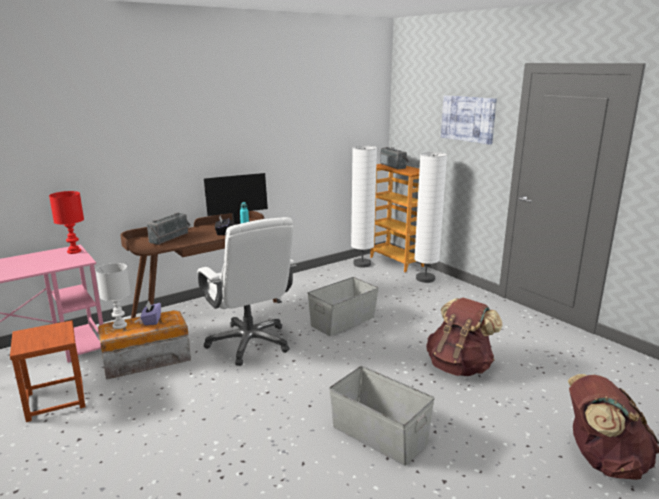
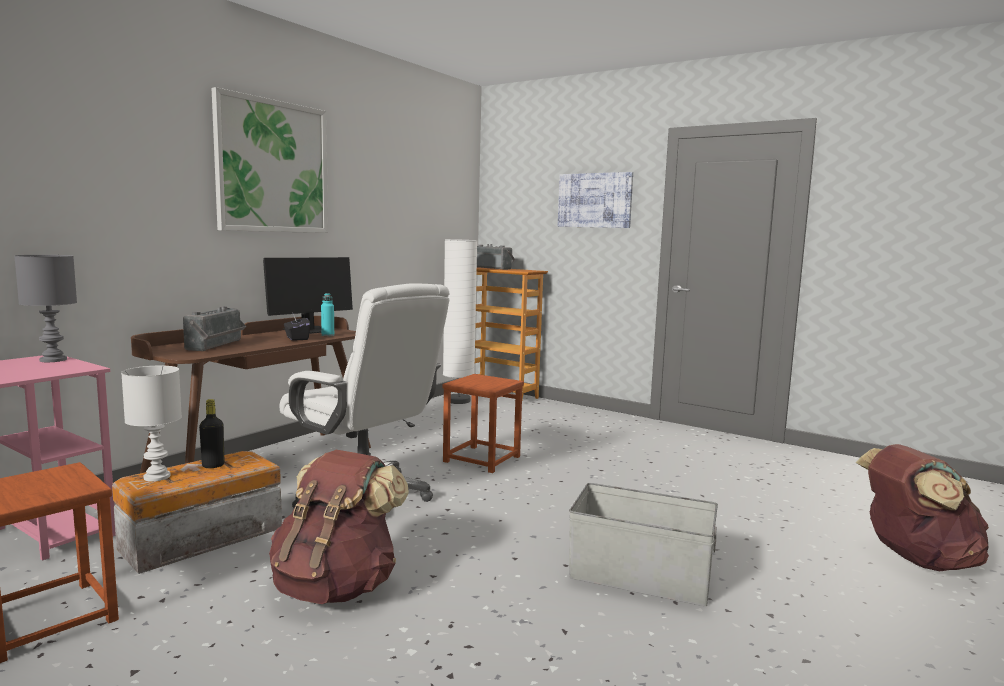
camera: 20 degrees left, 10 degrees down
red table lamp [49,191,84,254] -> grey table lamp [14,255,77,362]
purple tissue box [141,301,161,325] -> black bottle [199,399,224,468]
grey storage box [308,277,379,336] -> brown stool [443,374,524,473]
white floor lamp [414,152,447,283] -> none
brown backpack [426,297,503,376] -> brown backpack moved to [269,450,409,604]
none -> picture [212,87,328,233]

